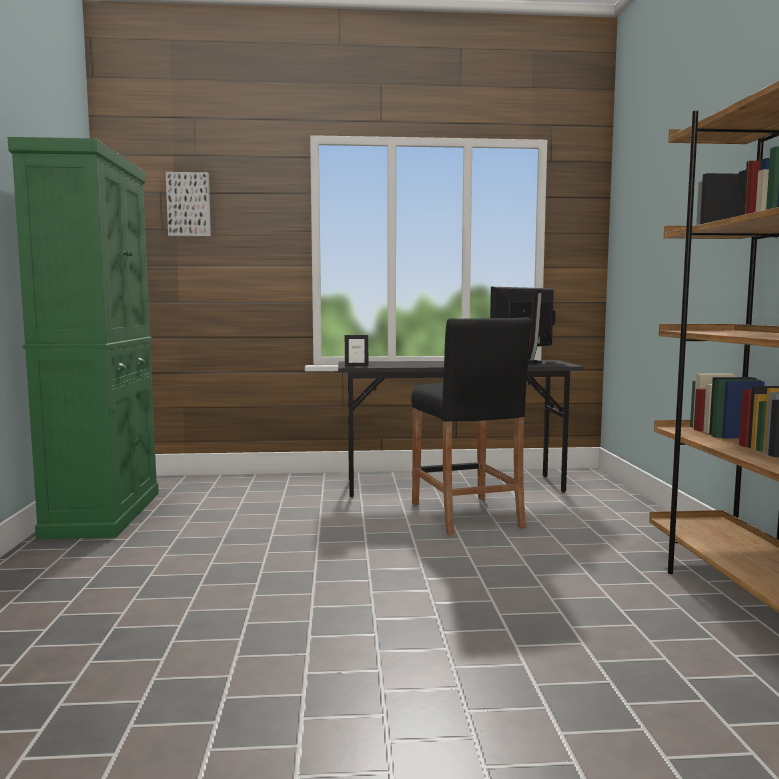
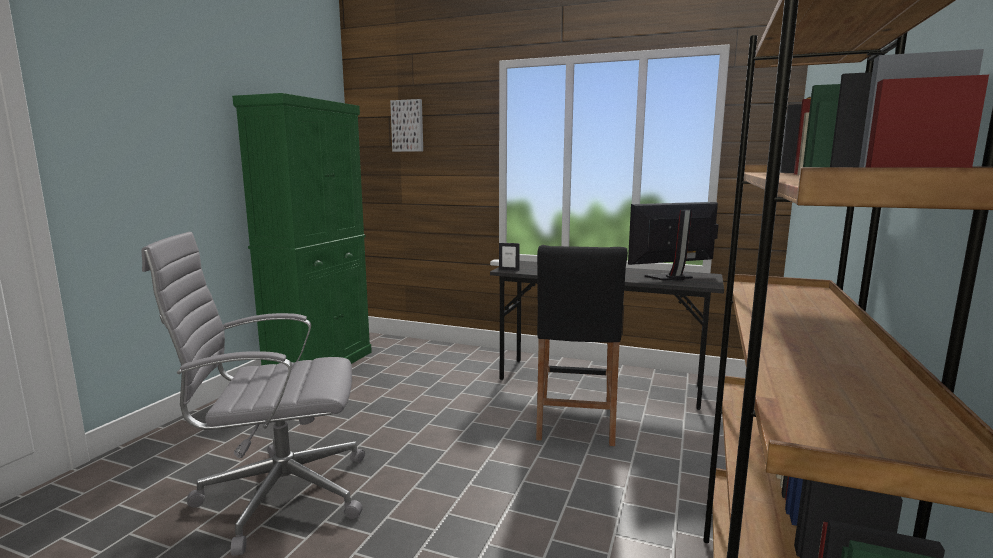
camera: 25 degrees right, 5 degrees up
none -> grey office chair [142,232,365,556]

